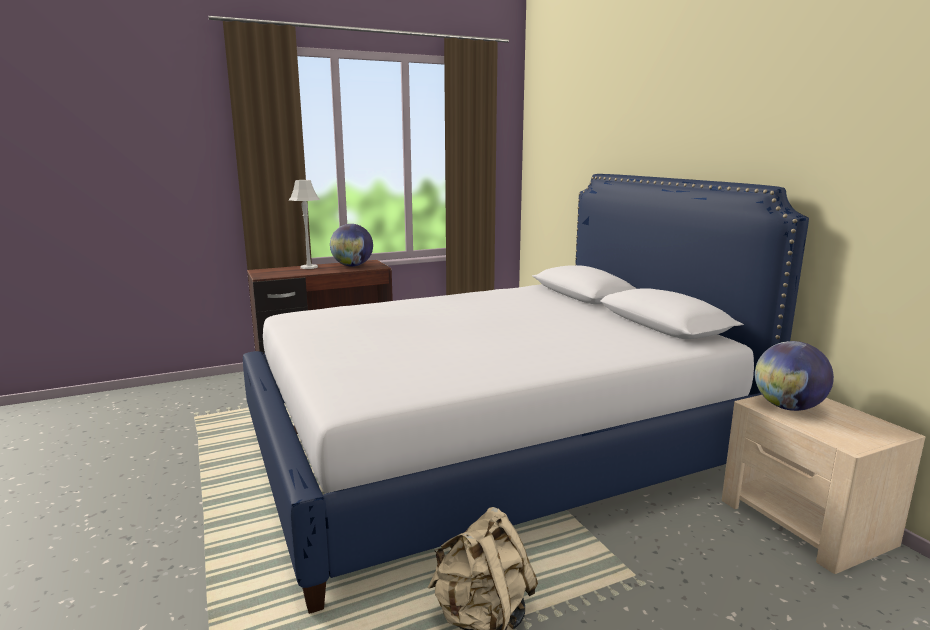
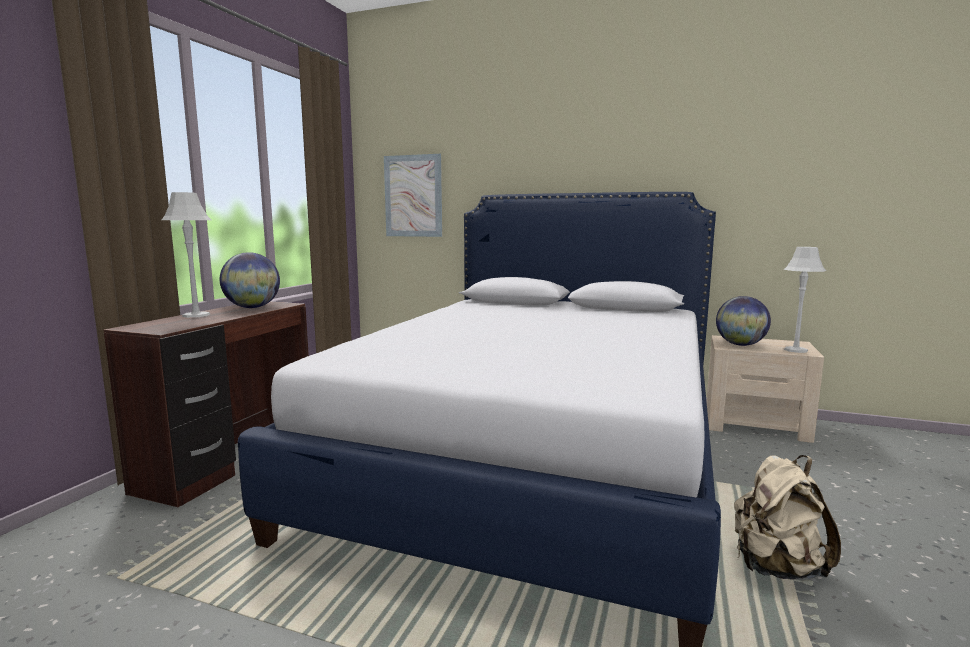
camera: 45 degrees left, 5 degrees down
none -> picture [384,154,442,237]
none -> grey table lamp [784,247,826,353]

